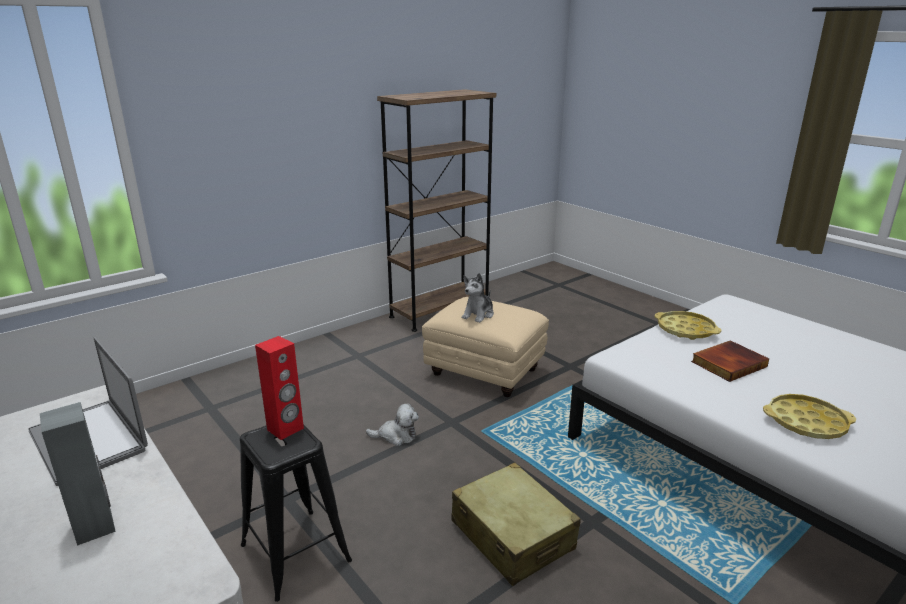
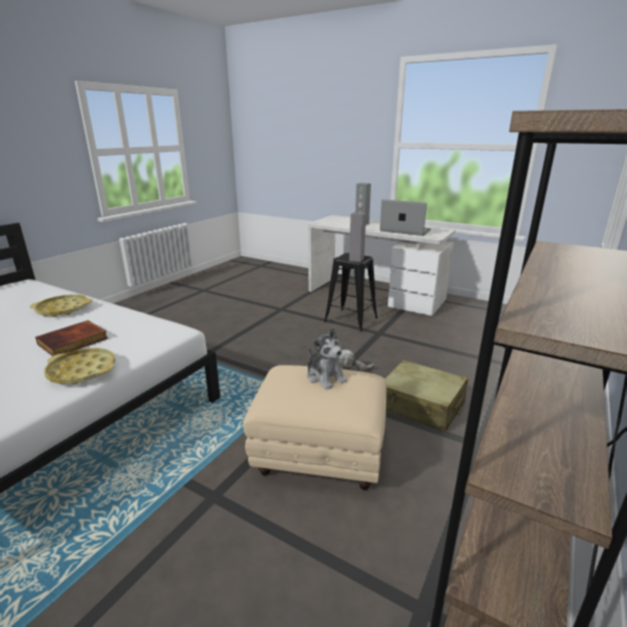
camera: 160 degrees right, 0 degrees up
red speaker [255,336,304,440] -> grey speaker [349,212,366,262]
beige suitcase [451,463,581,586] -> beige suitcase moved to [385,360,468,432]
plush toy [462,273,494,323] -> plush toy turned 135 degrees clockwise [307,328,347,390]

